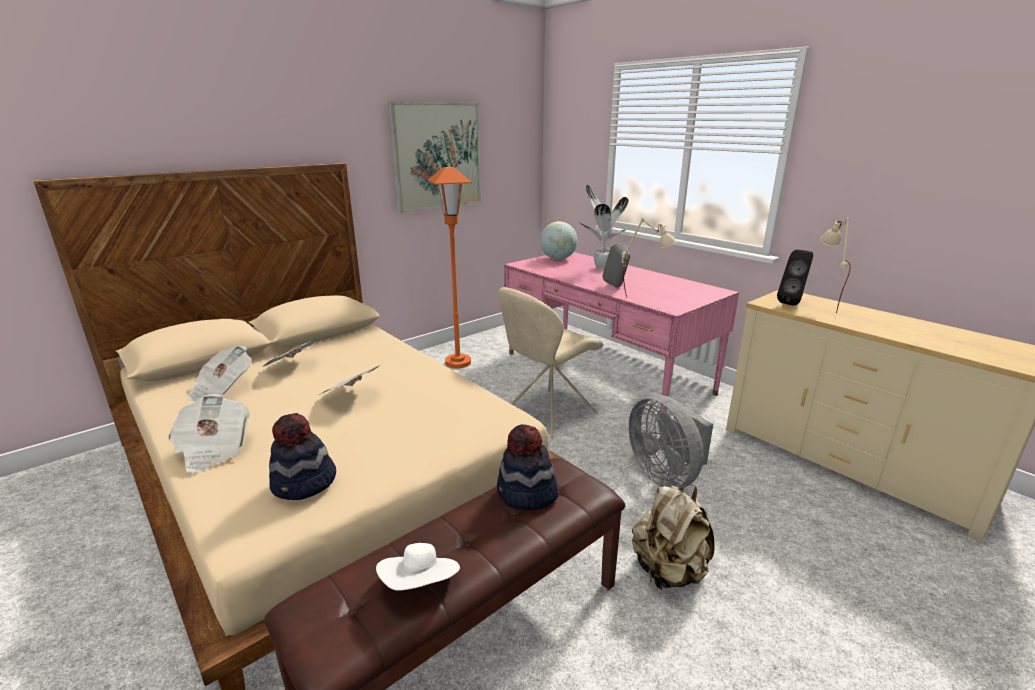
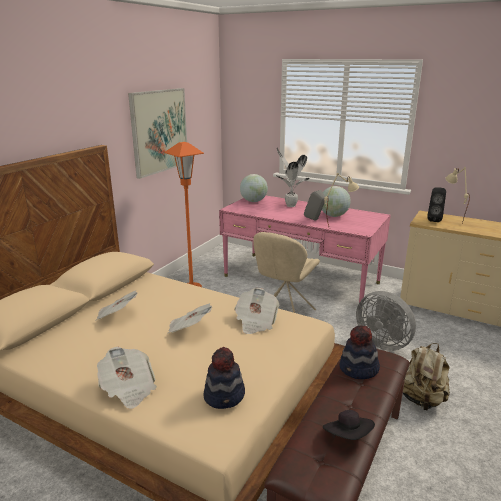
camera: 20 degrees left, 0 degrees up
newspaper [186,346,252,401] -> newspaper moved to [234,288,279,334]
white hat [376,543,460,591] -> black hat [323,410,375,440]
none -> globe [322,186,351,217]

